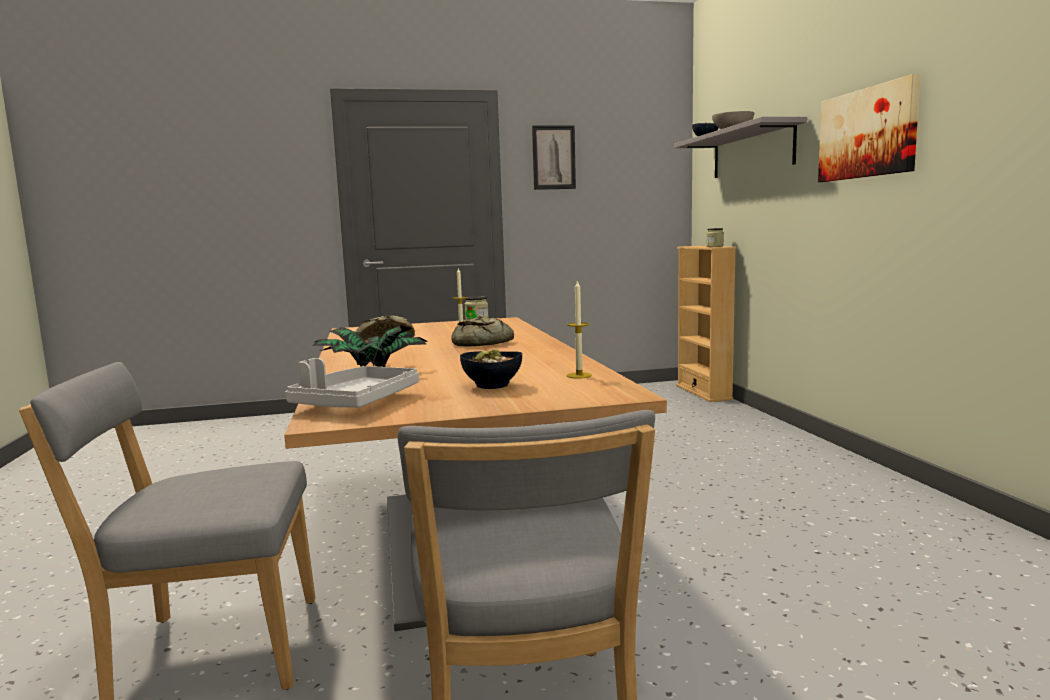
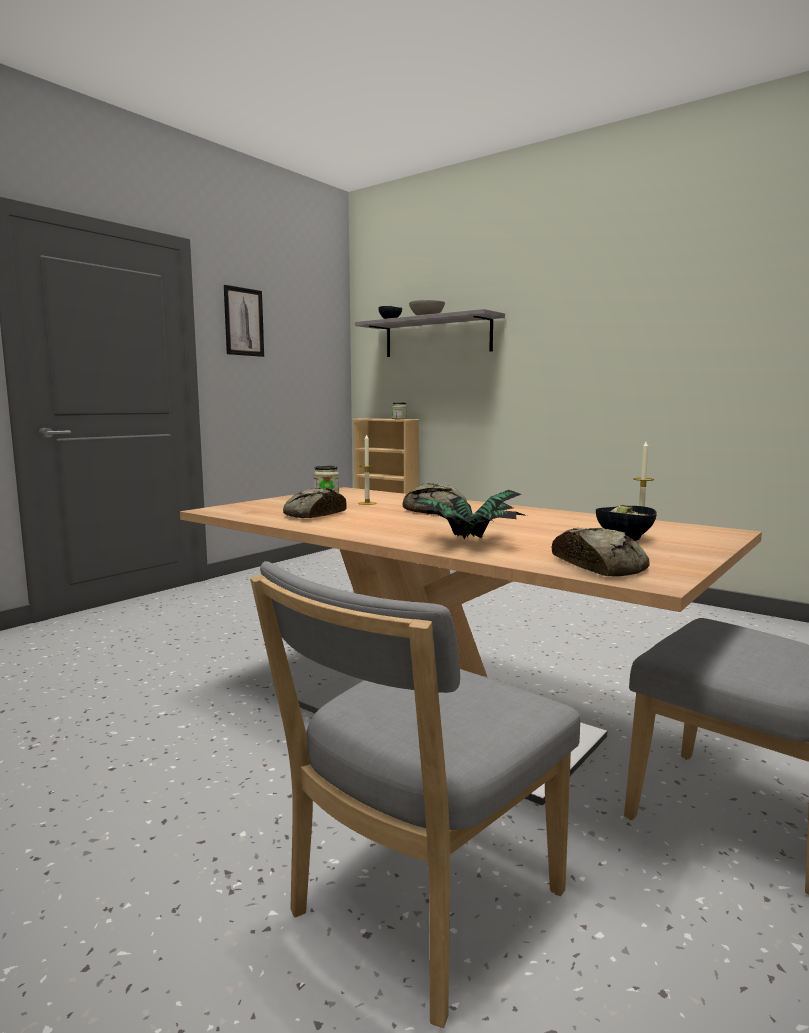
camera: 40 degrees left, 0 degrees up
grey tray [285,358,419,408] -> bread [551,528,650,577]
picture [818,74,921,182] -> none

